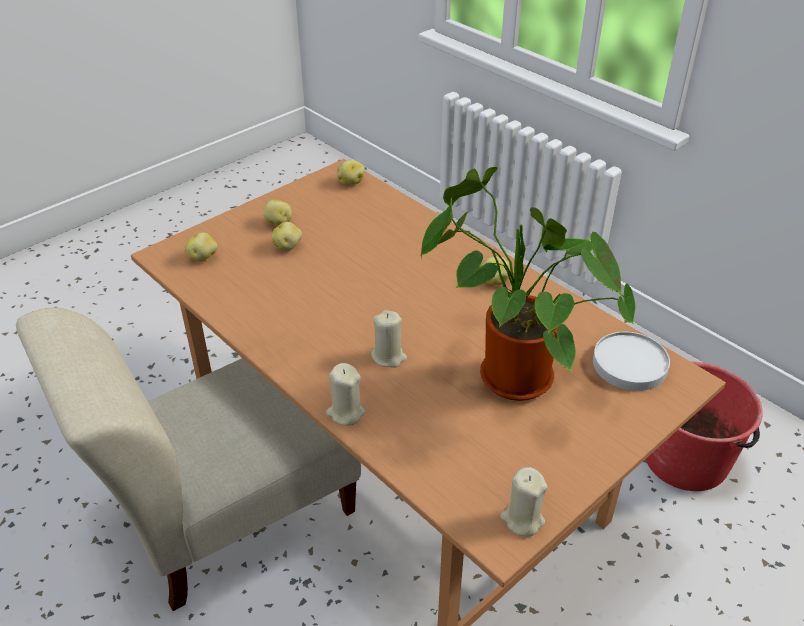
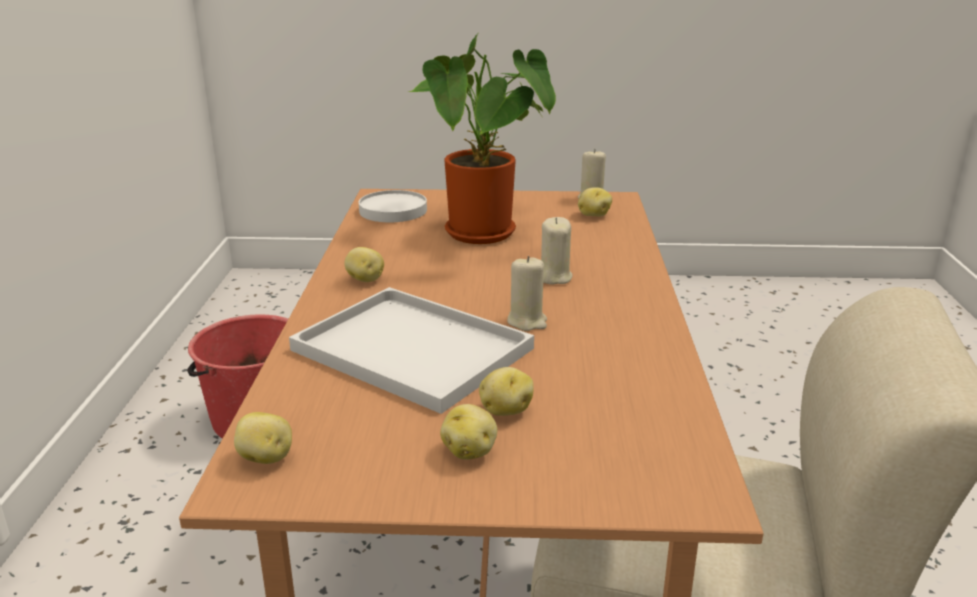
camera: 135 degrees left, 15 degrees down
potato [184,232,218,262] -> potato moved to [578,187,612,217]
beige candle [326,363,366,426] -> beige candle moved to [507,256,547,331]
none -> white tray [289,287,534,414]

